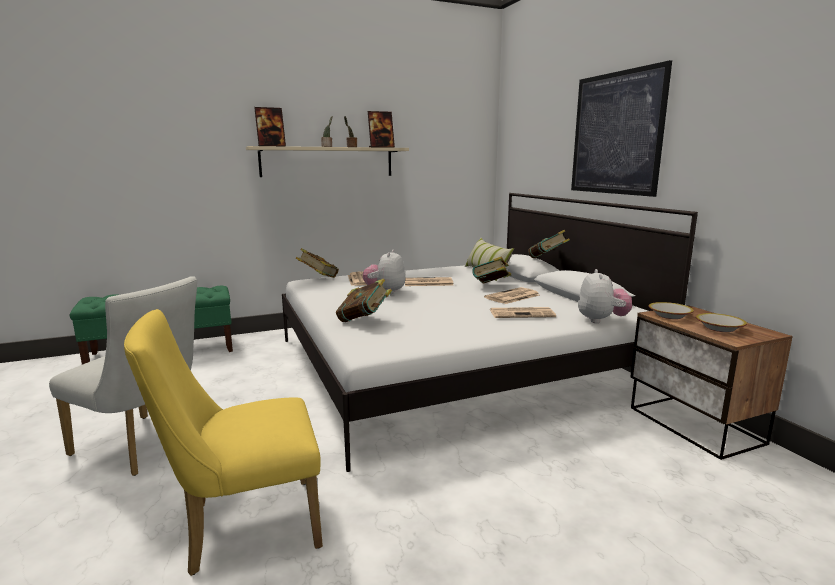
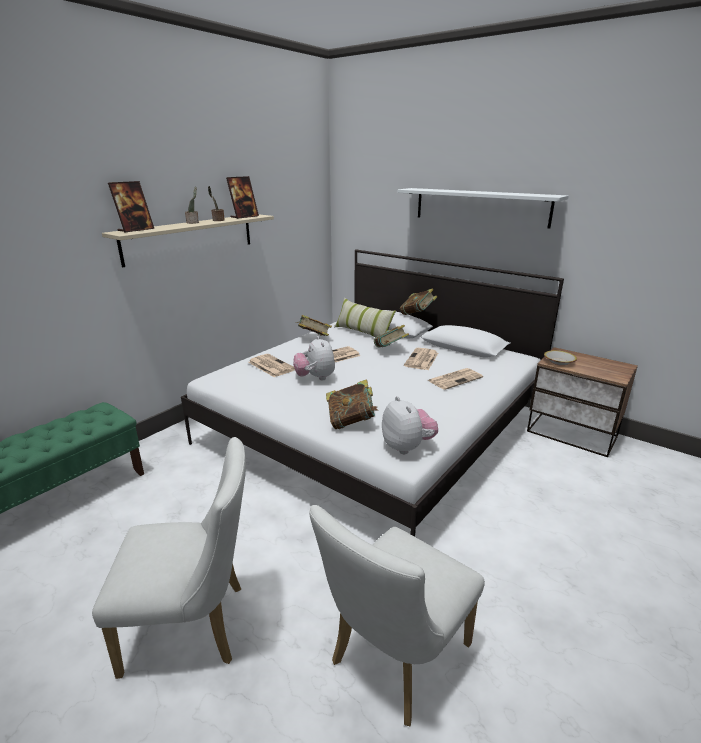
camera: 30 degrees left, 10 degrees up
yellow chair [124,309,323,576] -> white chair [309,505,485,726]
book [296,248,339,278] -> book moved to [296,315,332,336]
picture [571,60,672,197] -> white shelf [397,188,569,229]
plush toy [578,269,632,323] -> plush toy moved to [382,396,438,454]
bowl [696,313,747,332] -> none

